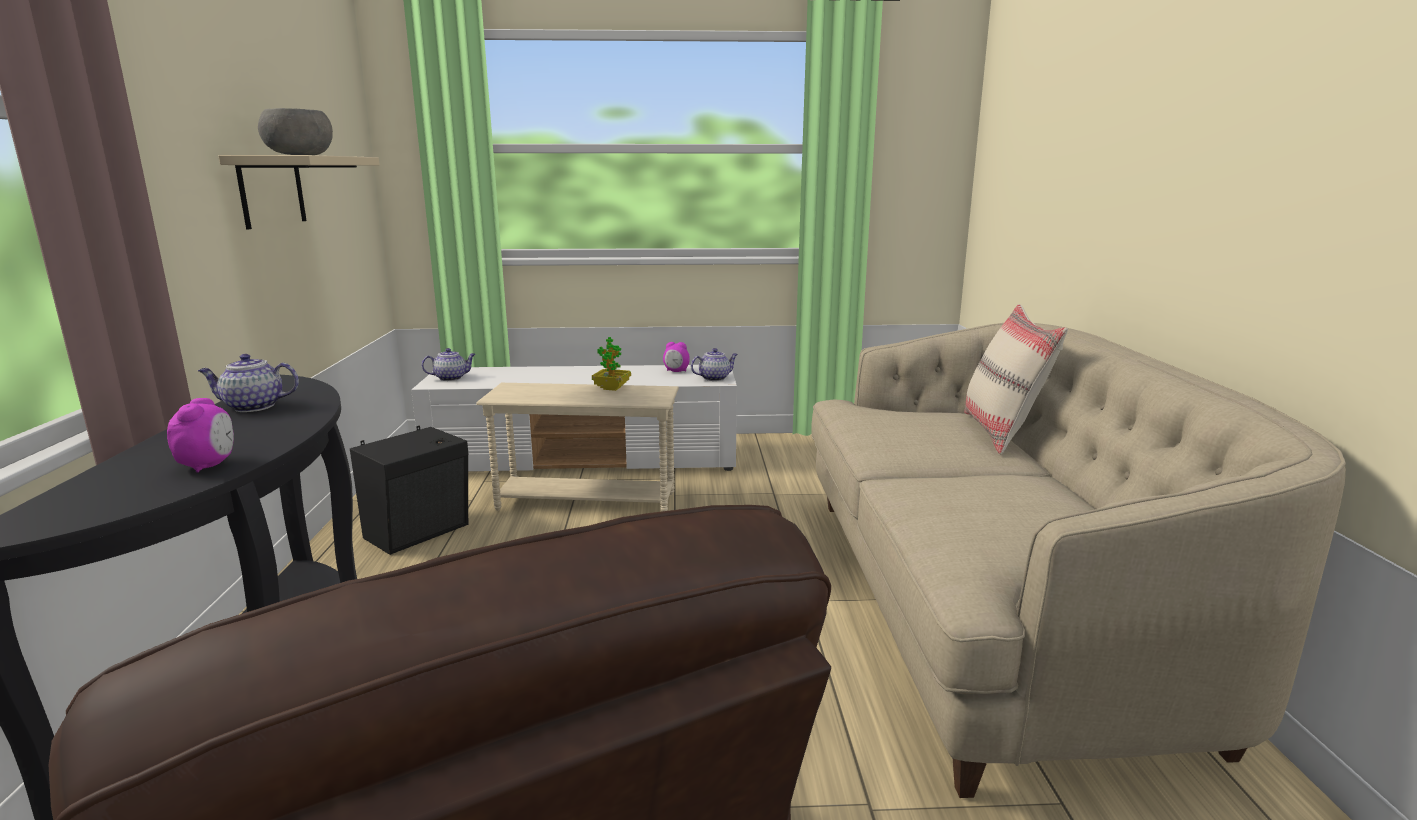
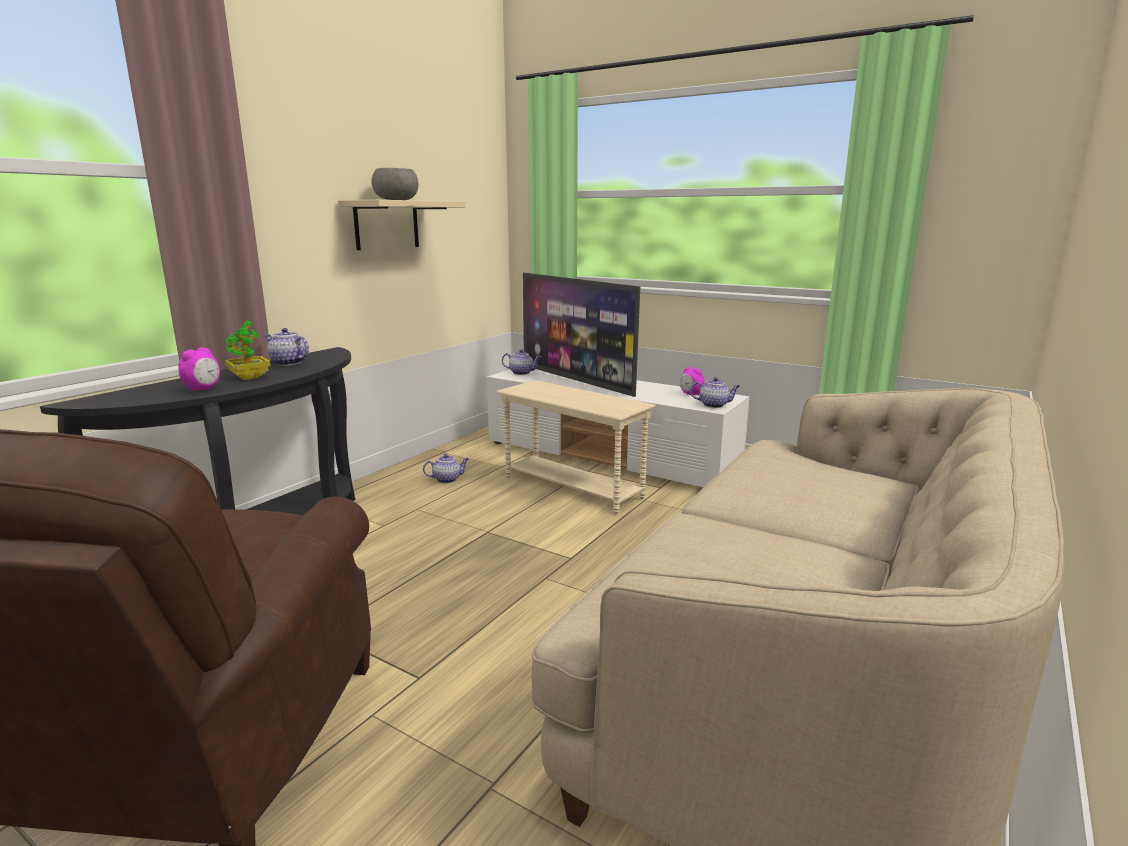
camera: 35 degrees right, 0 degrees up
black speaker [350,426,469,555] -> teapot [423,454,469,483]
potted plant [592,337,631,391] -> potted plant moved to [225,320,270,380]
beige pillow [964,304,1068,454] -> none
none -> television [523,273,640,397]

